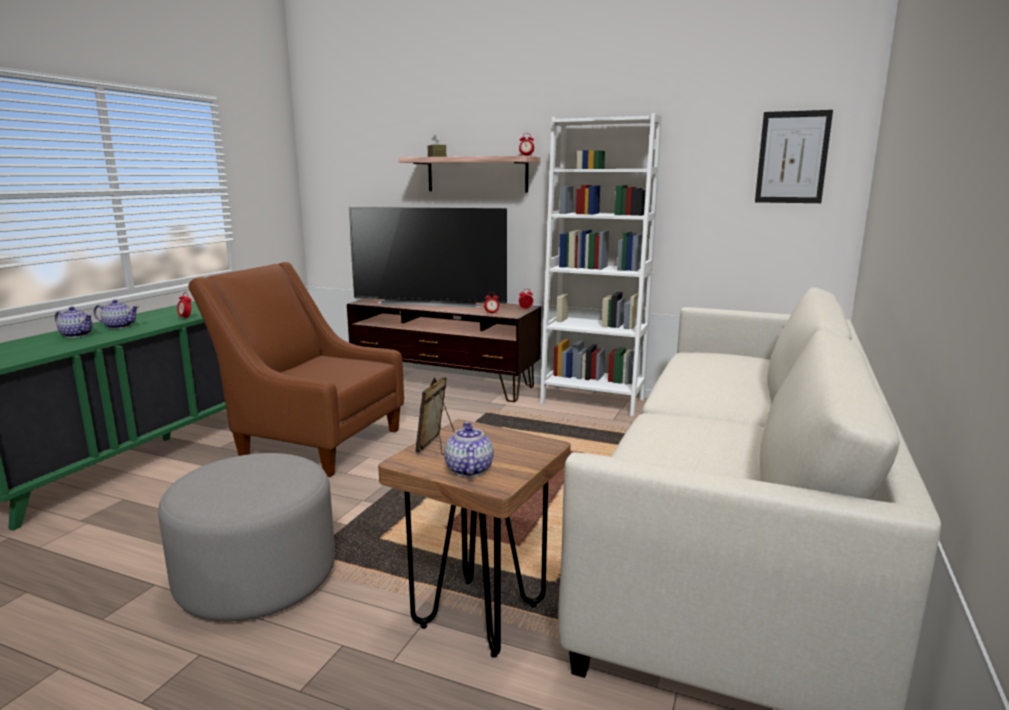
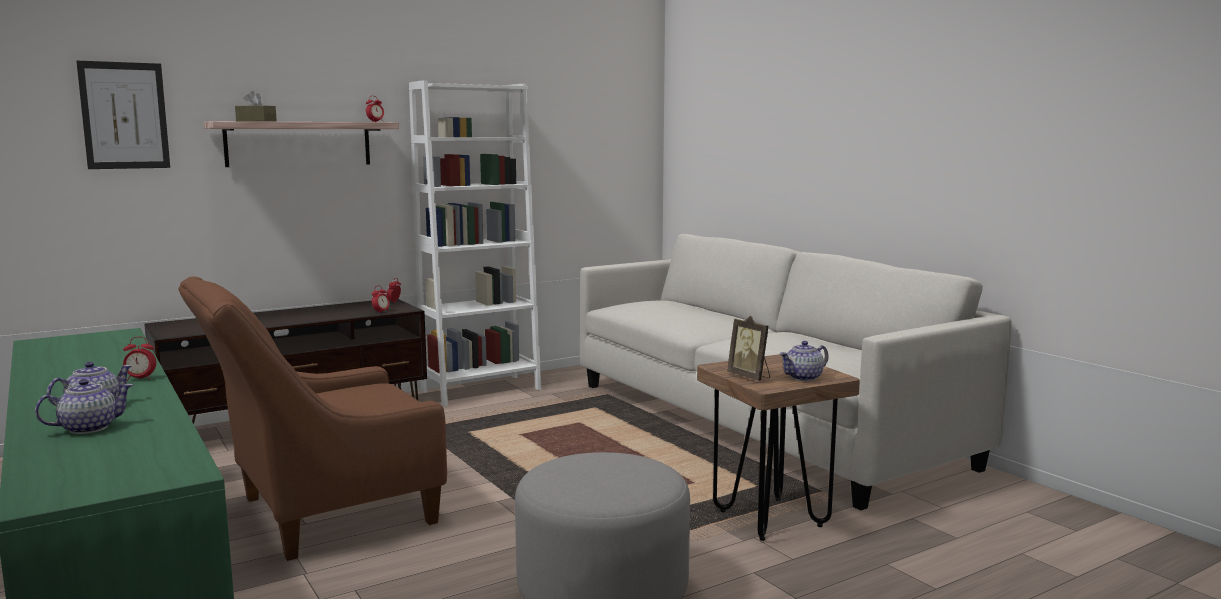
camera: 55 degrees left, 5 degrees down
television [348,207,507,308] -> none
teapot [444,422,494,477] -> teapot turned 60 degrees counterclockwise [780,341,828,381]
picture [755,110,833,203] -> picture moved to [76,61,170,169]

